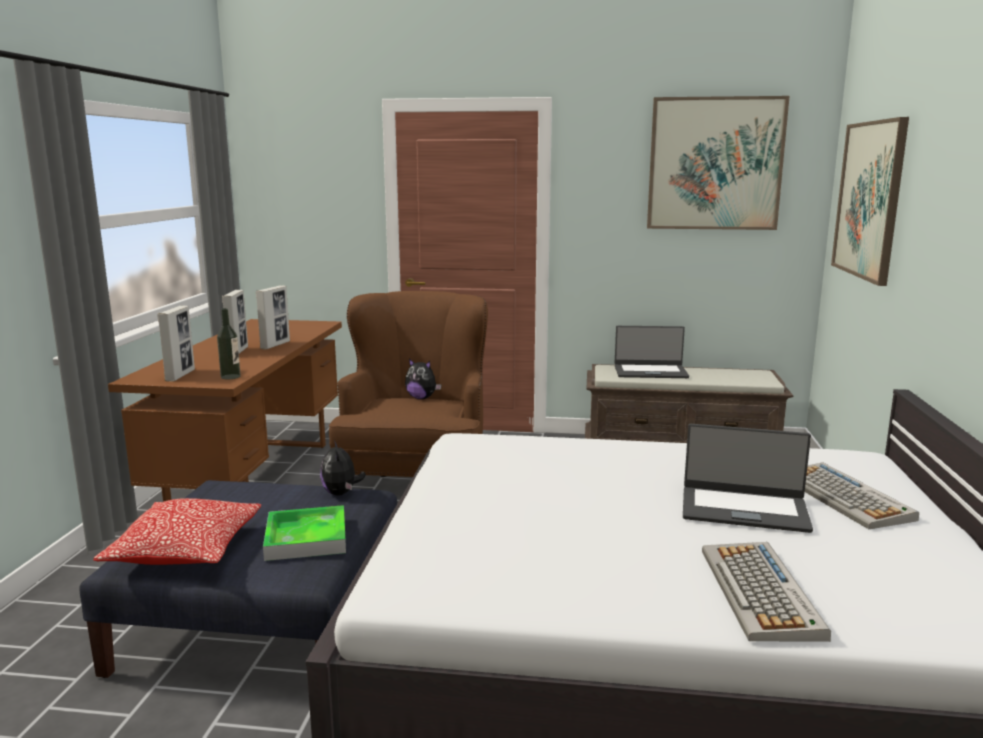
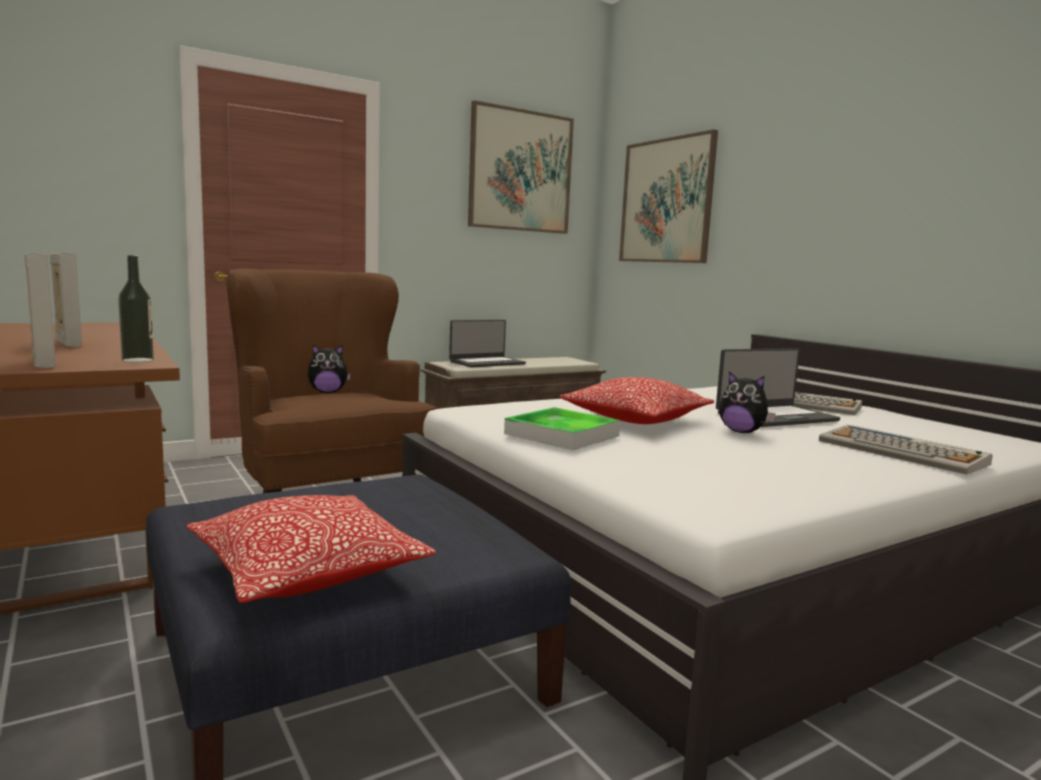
camera: 40 degrees left, 5 degrees down
picture frame [256,285,290,350] -> none
tray [263,505,346,561] -> tray moved to [504,407,620,450]
plush toy [320,440,366,496] -> plush toy moved to [719,371,776,433]
none -> pillow [560,377,714,424]

